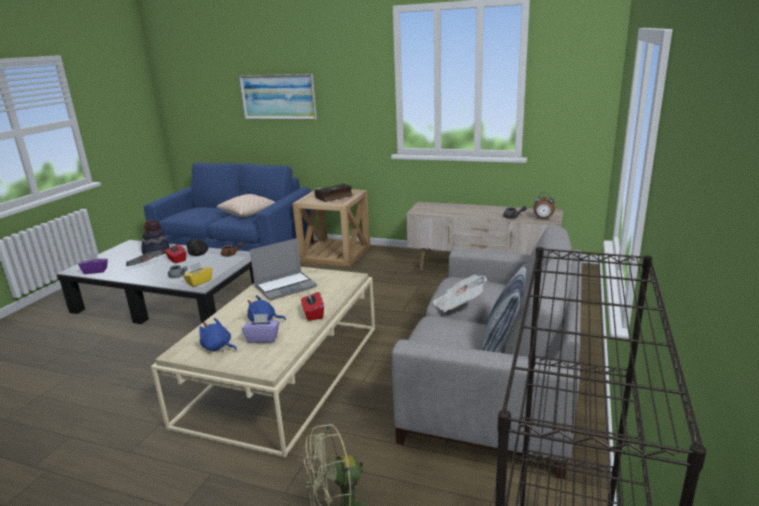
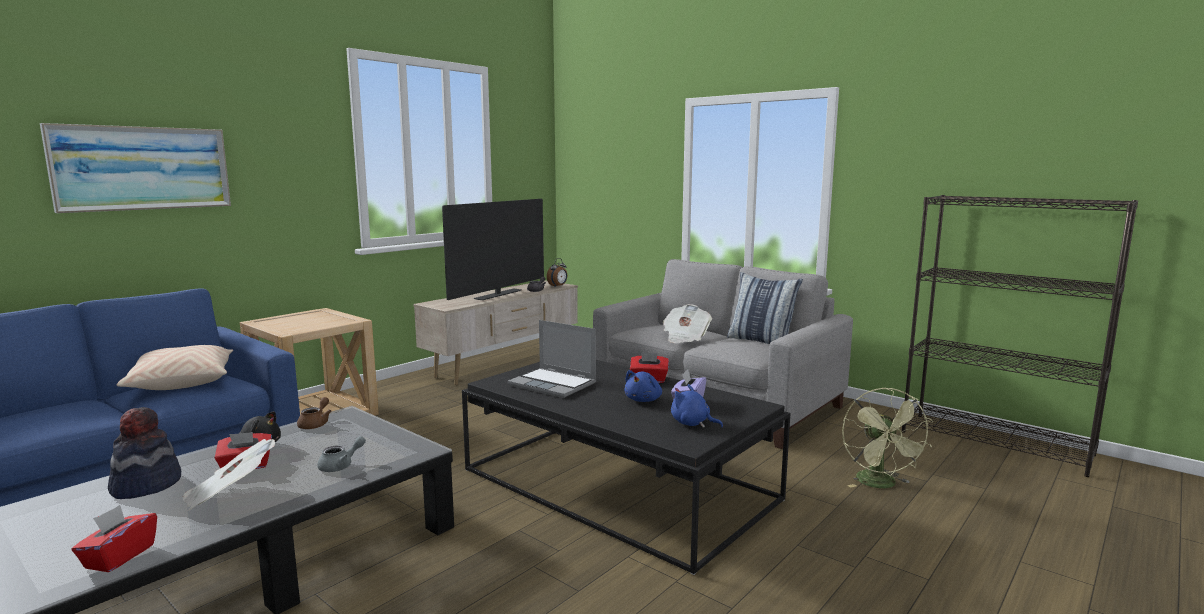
camera: 70 degrees left, 10 degrees down
purple tissue box [78,253,108,274] -> red tissue box [71,505,157,572]
beige coffee table [151,267,375,458] -> black coffee table [462,360,790,575]
yellow tissue box [183,262,212,287] -> none
blue plush toy [199,318,237,352] -> blue plush toy turned 75 degrees clockwise [671,384,723,428]
laptop [250,238,317,301] -> laptop turned 135 degrees clockwise [507,320,596,398]
book [314,183,353,202] -> none
none -> television [442,199,544,300]

